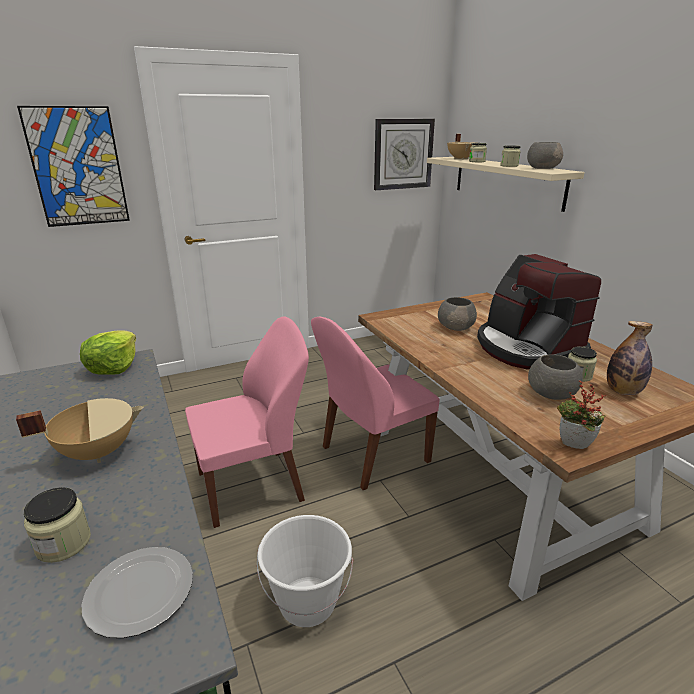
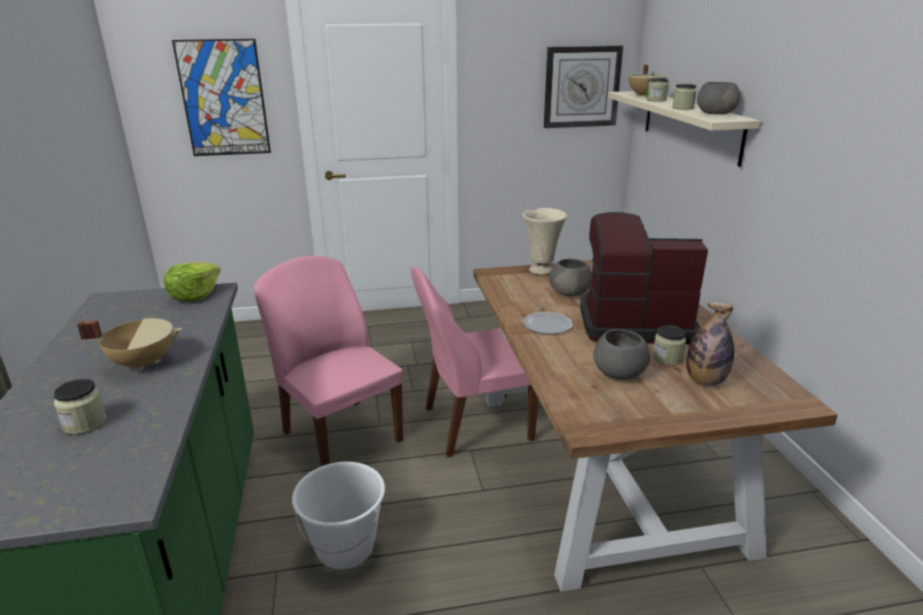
camera: 15 degrees right, 0 degrees up
plate [82,547,193,638] -> plate moved to [523,312,573,334]
pink chair [185,316,309,528] -> pink chair turned 120 degrees counterclockwise [253,256,403,466]
coffee machine [477,254,601,370] -> coffee machine turned 105 degrees clockwise [580,212,708,344]
potted plant [557,380,606,449] -> none
none -> beige vase [523,208,567,275]

